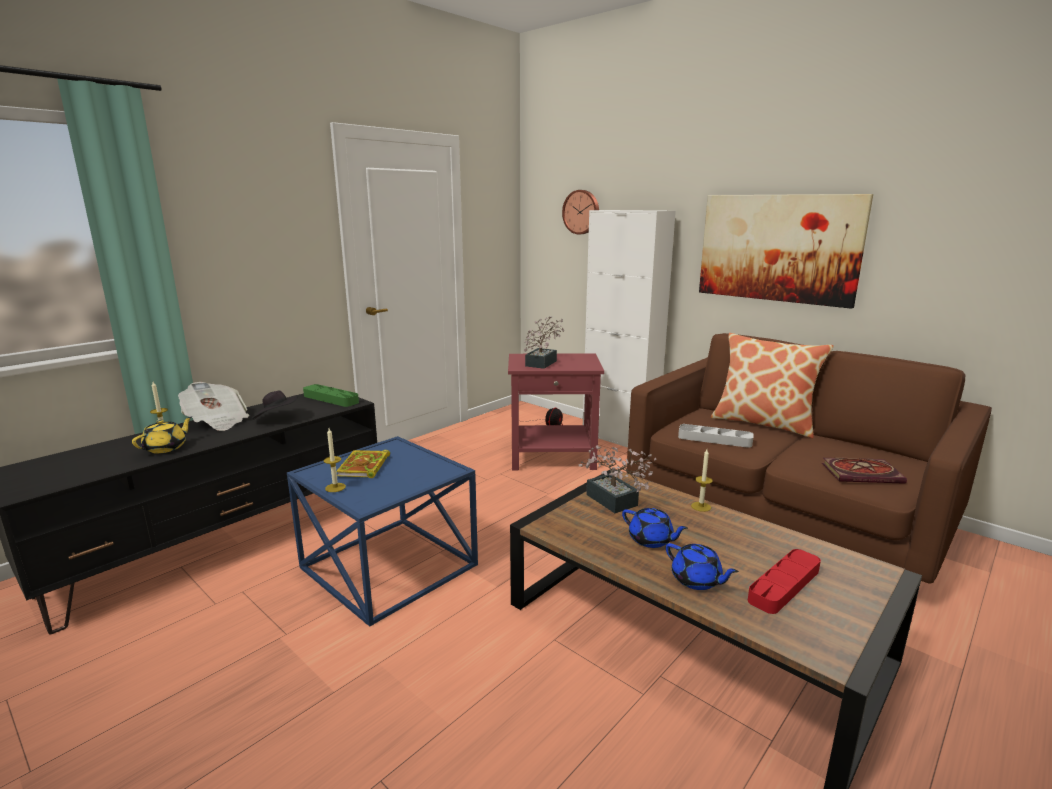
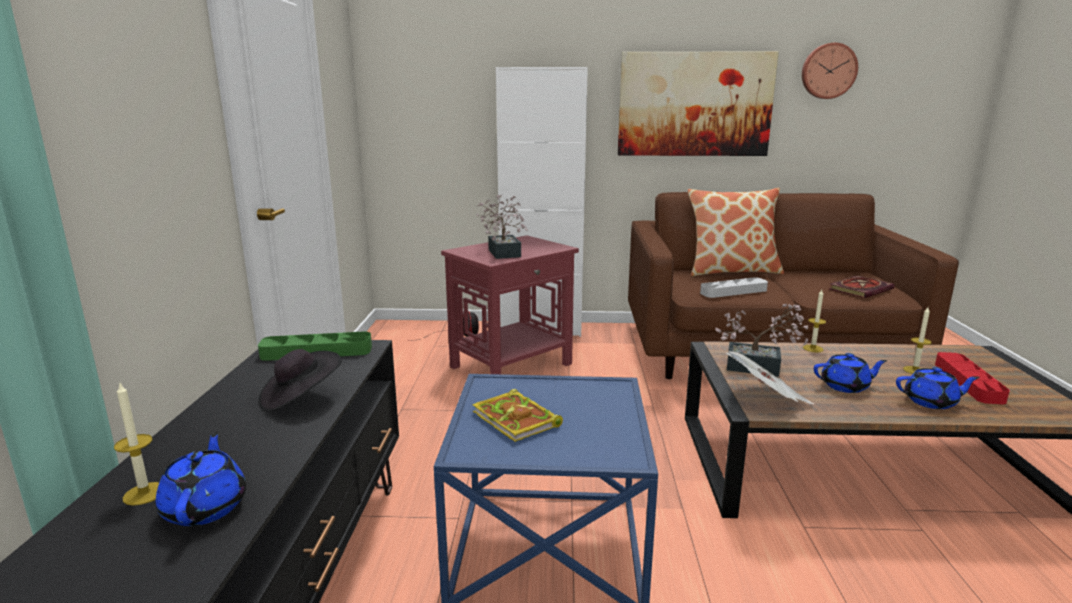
camera: 40 degrees left, 0 degrees up
yellow teapot [132,417,192,453] -> blue teapot [156,431,246,526]
newspaper [178,382,249,431] -> newspaper moved to [726,351,814,404]
candle [324,428,346,492] -> candle moved to [903,307,932,374]
wall clock [562,190,599,234] -> wall clock moved to [802,43,858,99]

